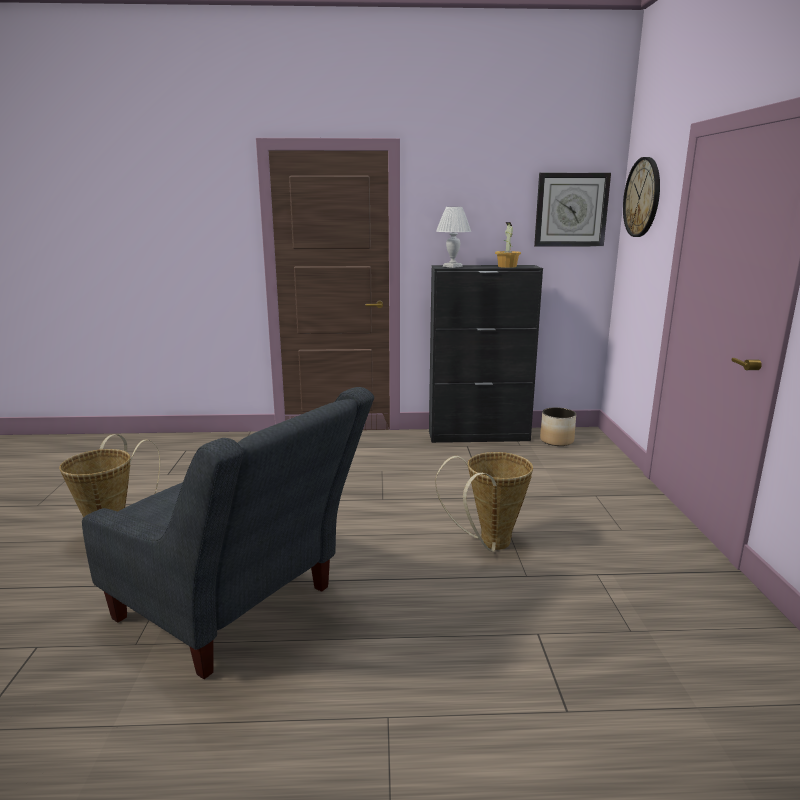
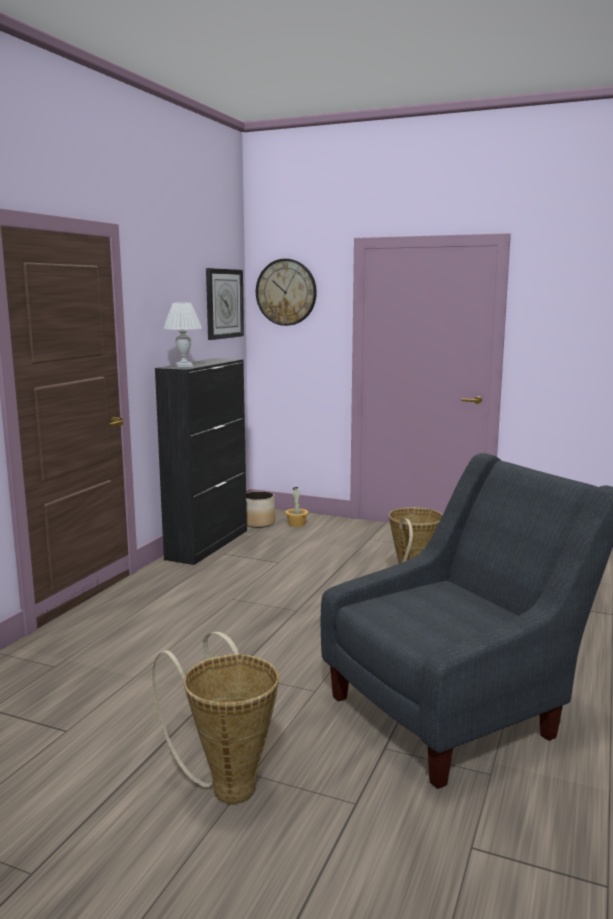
camera: 65 degrees left, 5 degrees down
potted plant [495,222,521,268] -> potted plant moved to [285,487,309,527]

